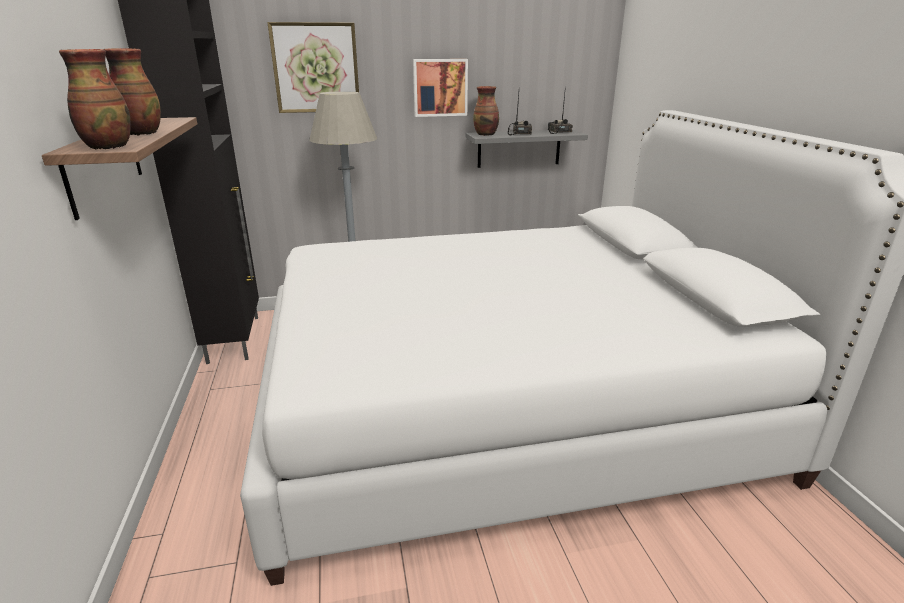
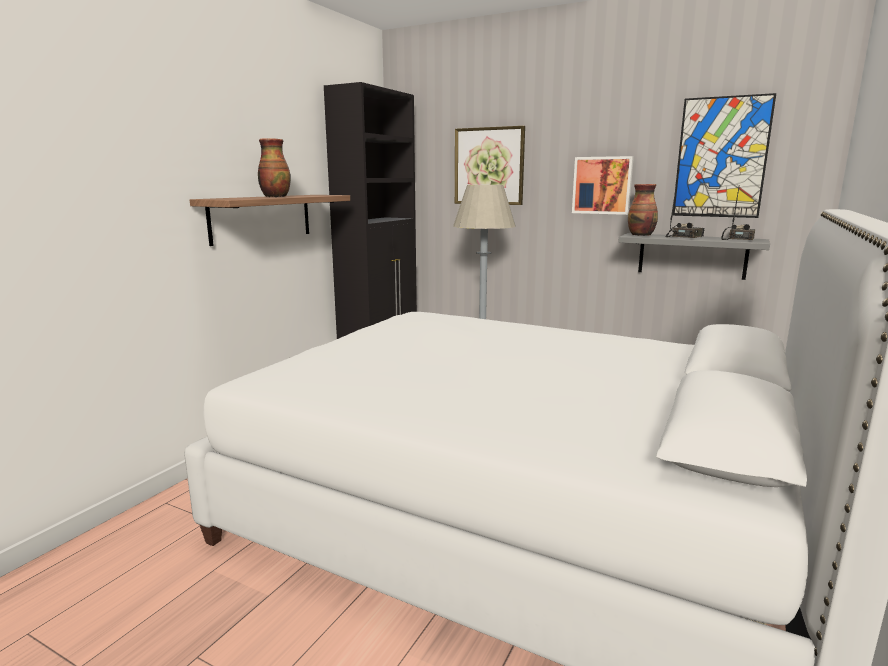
camera: 40 degrees right, 10 degrees down
vase [59,49,130,149] -> none
none -> picture [672,93,776,218]

